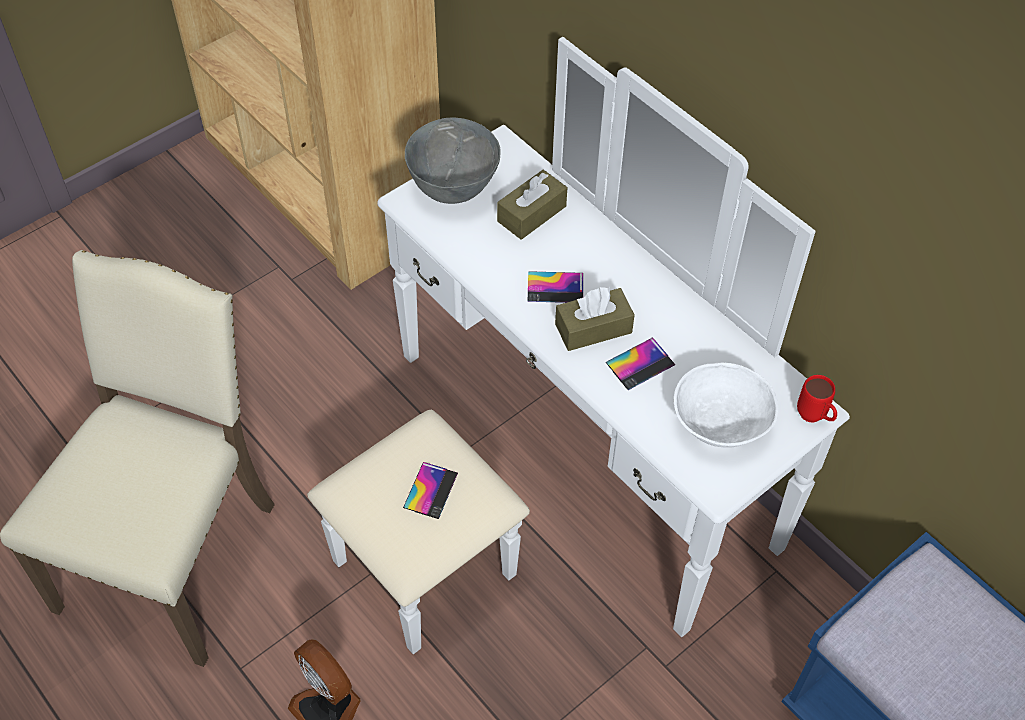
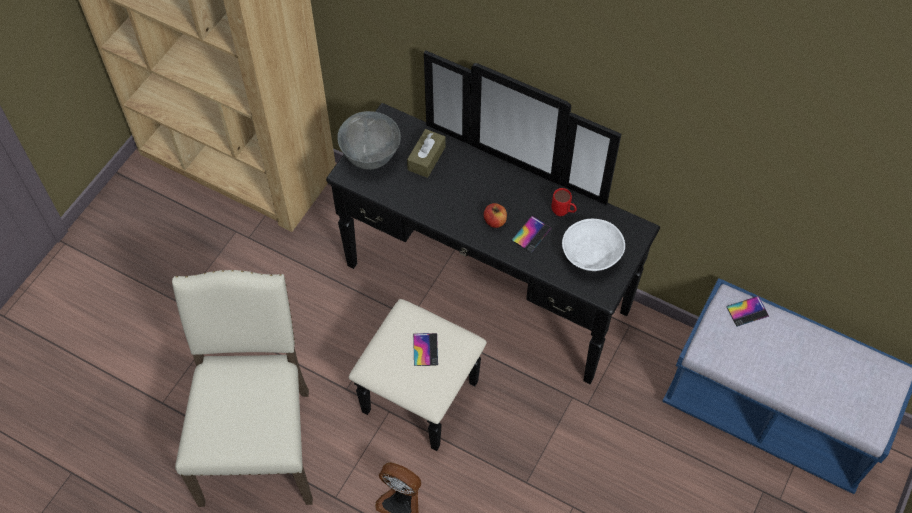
camera: 20 degrees left, 5 degrees up
white dresser [307,37,850,654] -> black dresser [326,50,660,451]
phone [528,271,583,303] -> phone moved to [726,296,769,327]
brown tissue box [555,287,635,351] -> apple [484,203,507,228]
red mug [797,375,837,423] -> red mug moved to [551,188,577,216]

